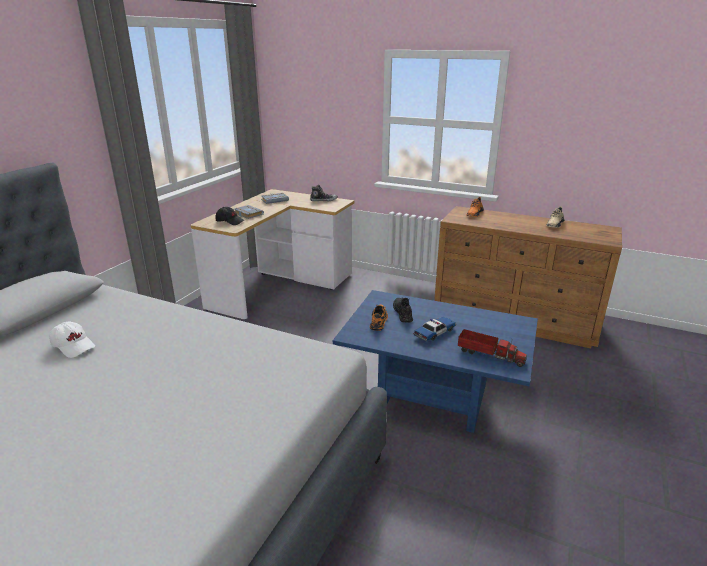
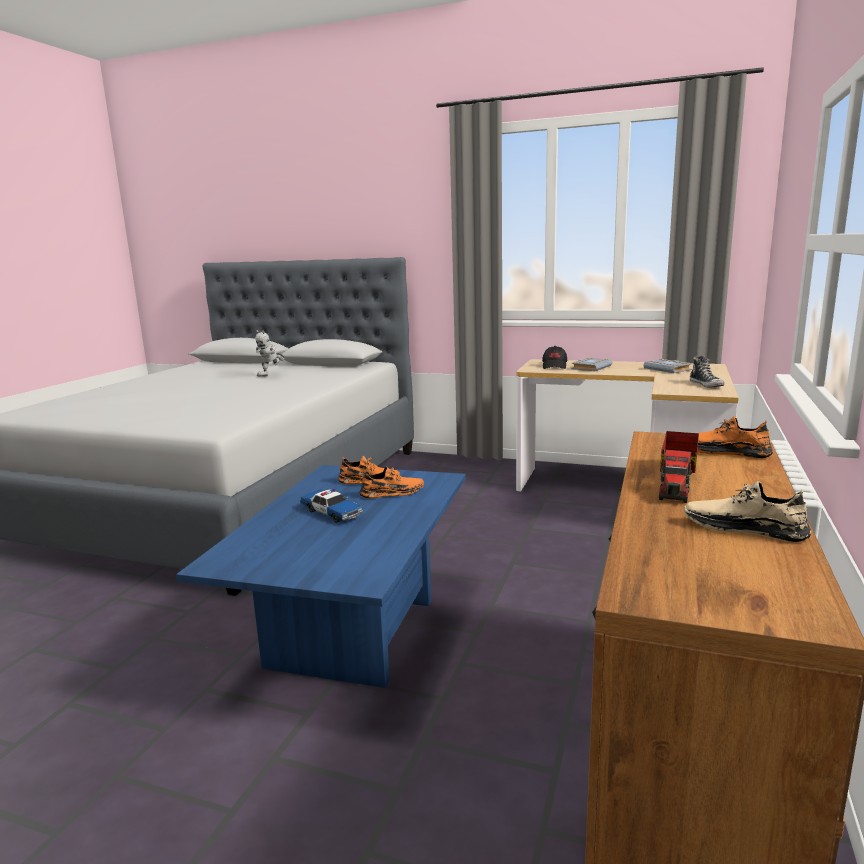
camera: 85 degrees right, 10 degrees down
white cap [49,321,95,358] -> toy robot [255,330,285,376]
black shoe [393,298,413,323] -> orange shoe [359,467,424,499]
toy truck [458,329,527,367] -> toy truck moved to [659,431,699,503]

